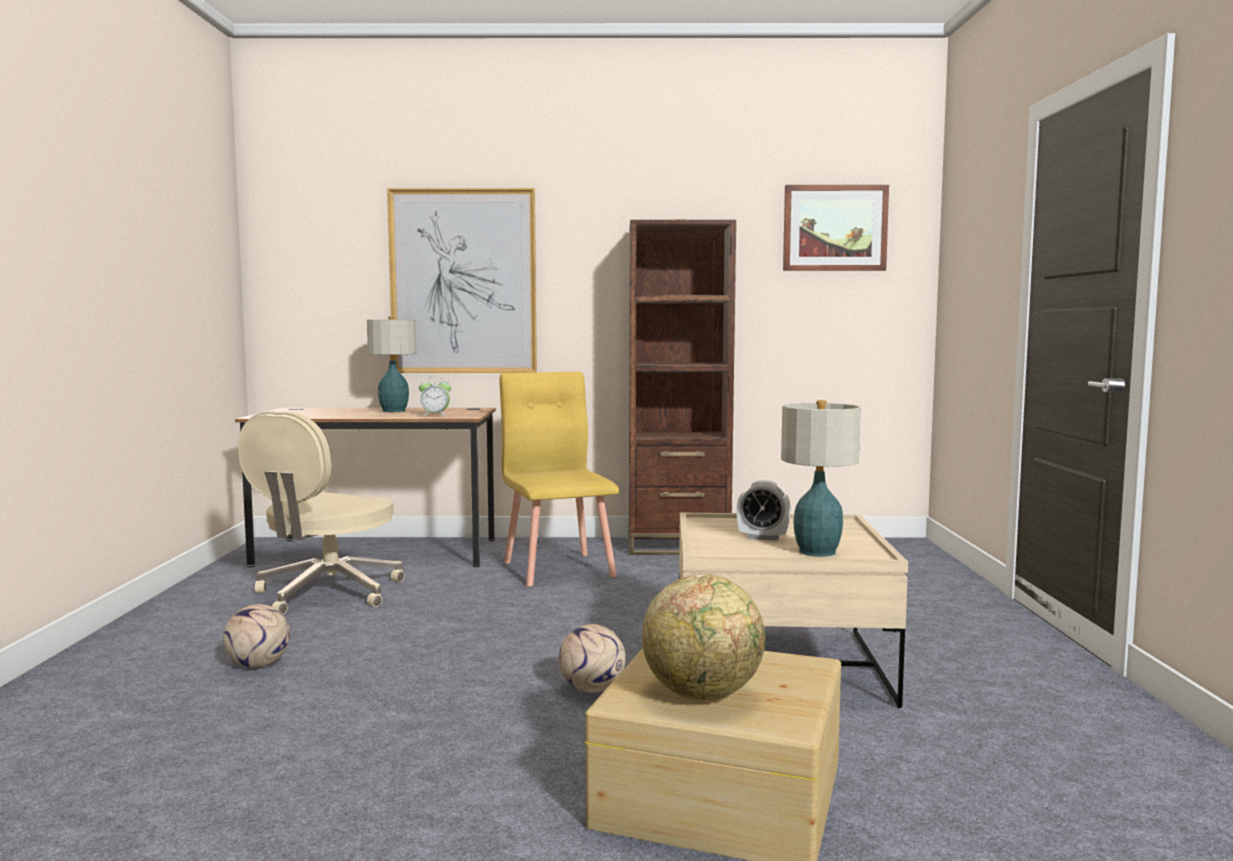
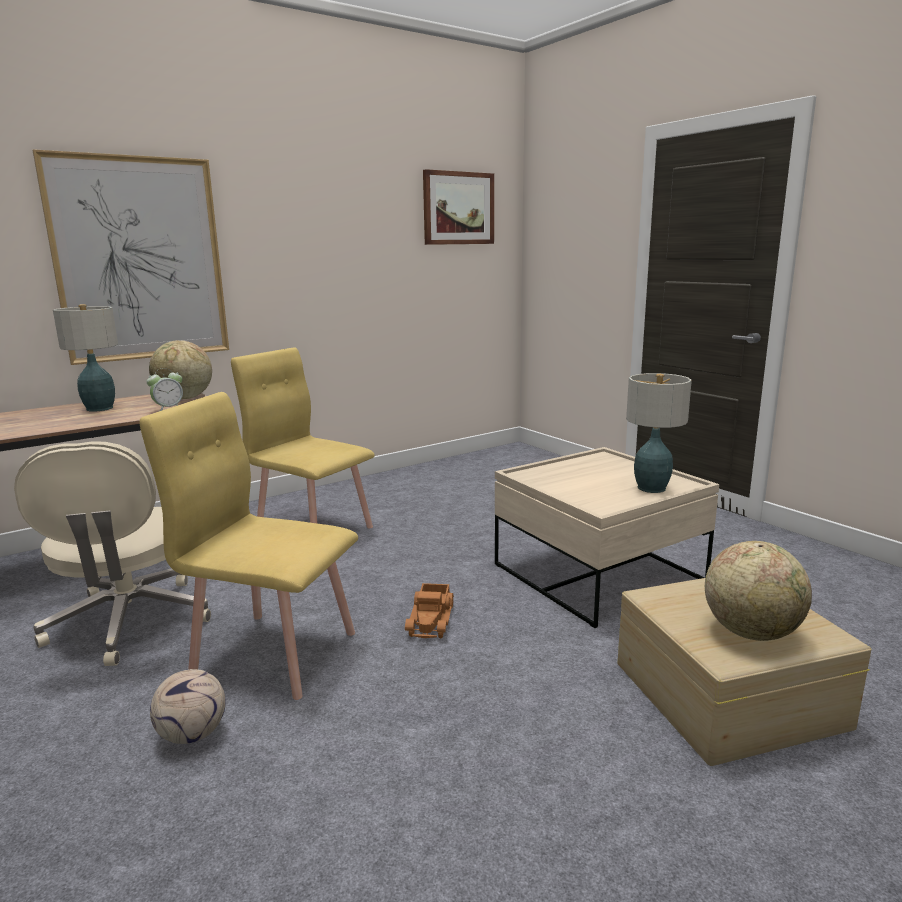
camera: 35 degrees left, 10 degrees up
football [559,624,626,693] -> none
brown bookcase [629,220,736,555] -> none
alarm clock [737,480,791,541] -> none
none -> yellow chair [139,392,358,700]
none -> globe [149,340,212,399]
none -> toy truck [405,583,454,638]

